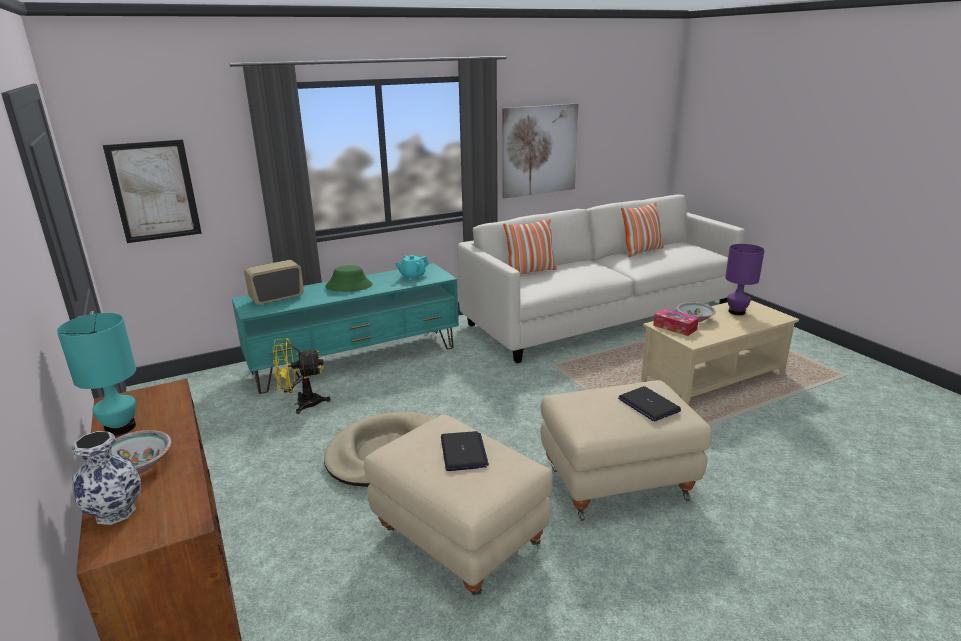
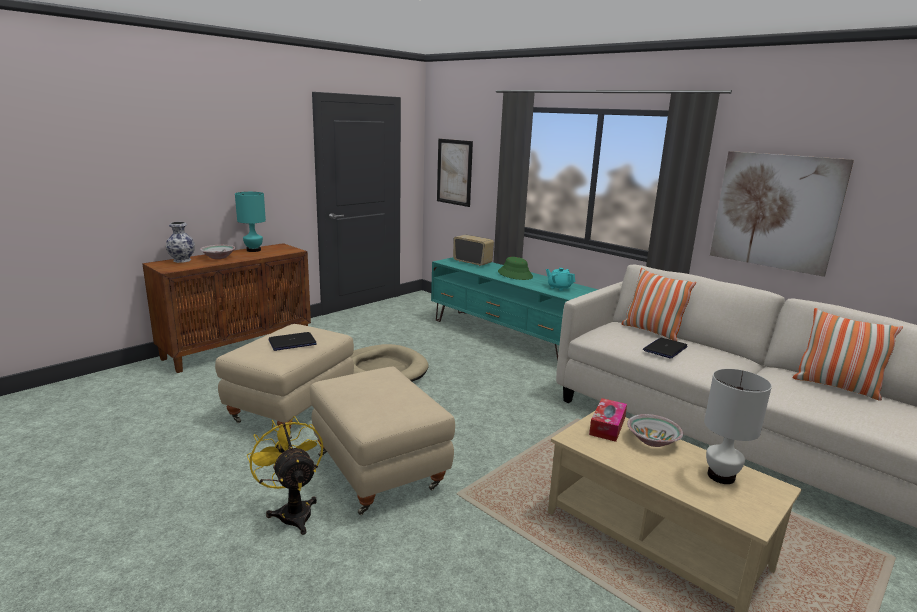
camera: 70 degrees right, 5 degrees down
yellow fan [273,338,331,414] -> yellow fan moved to [247,416,323,535]
laptop [618,386,681,421] -> laptop moved to [643,338,688,358]
purple table lamp [725,244,765,315] -> white table lamp [704,369,772,484]

